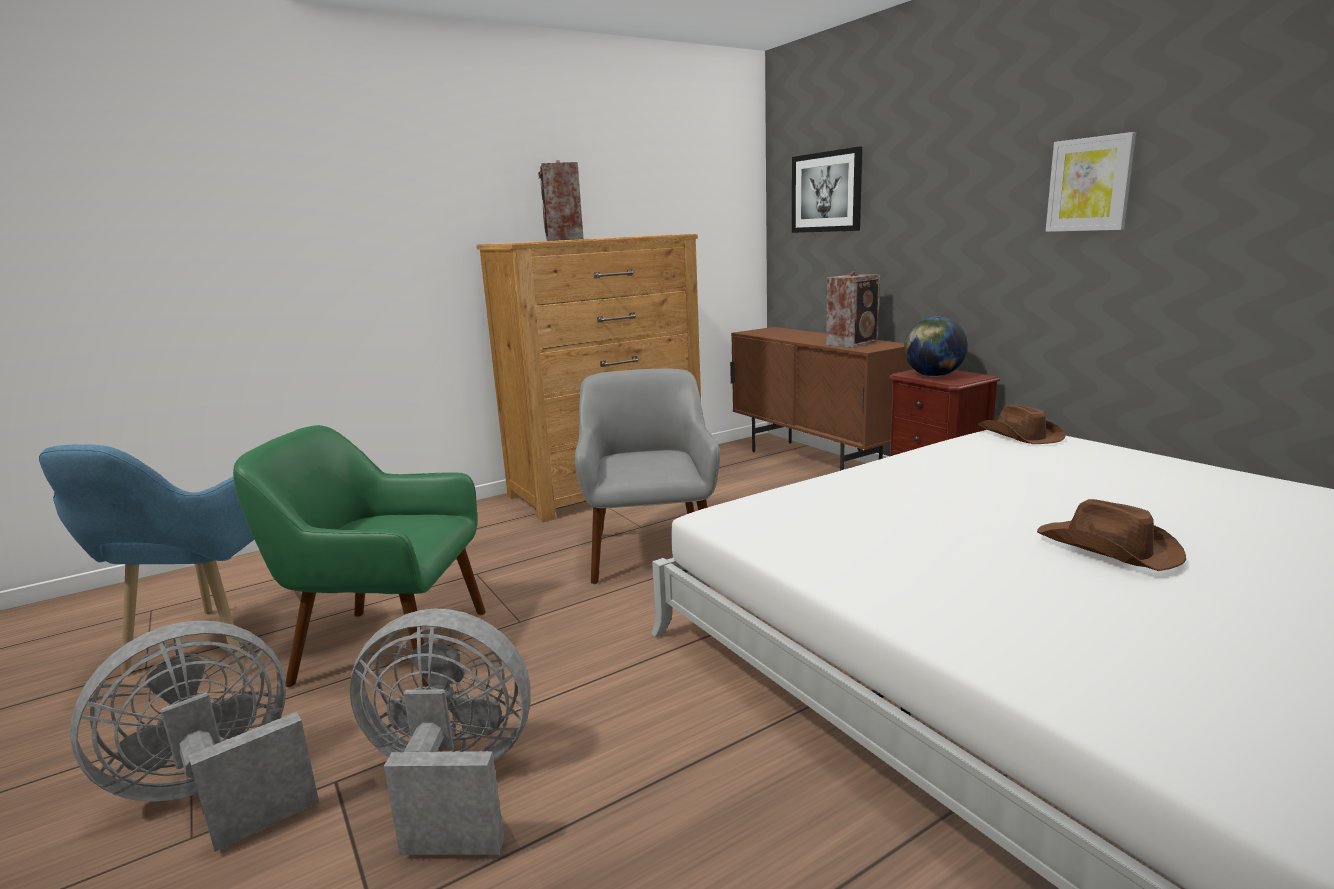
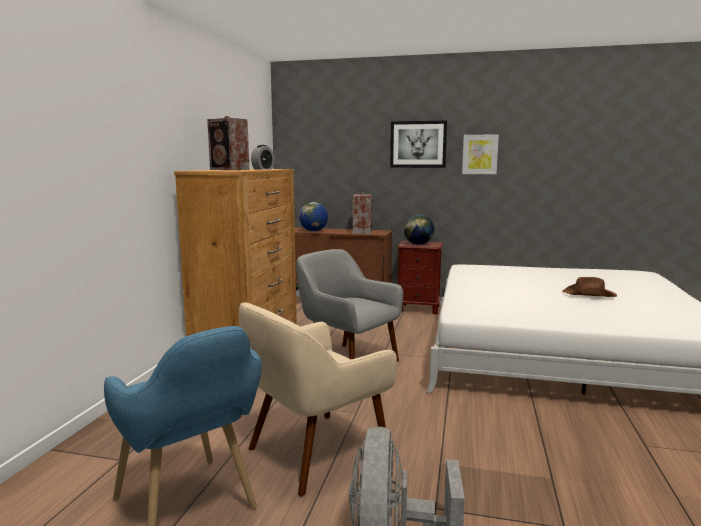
camera: 45 degrees left, 5 degrees down
green armchair [233,425,486,689] -> beige armchair [239,302,397,497]
grey fan [350,608,531,855] -> none
picture [792,147,862,233] -> picture moved to [390,121,447,168]
brown hat [977,404,1066,444] -> none
none -> alarm clock [251,145,274,170]
none -> globe [299,202,328,231]

